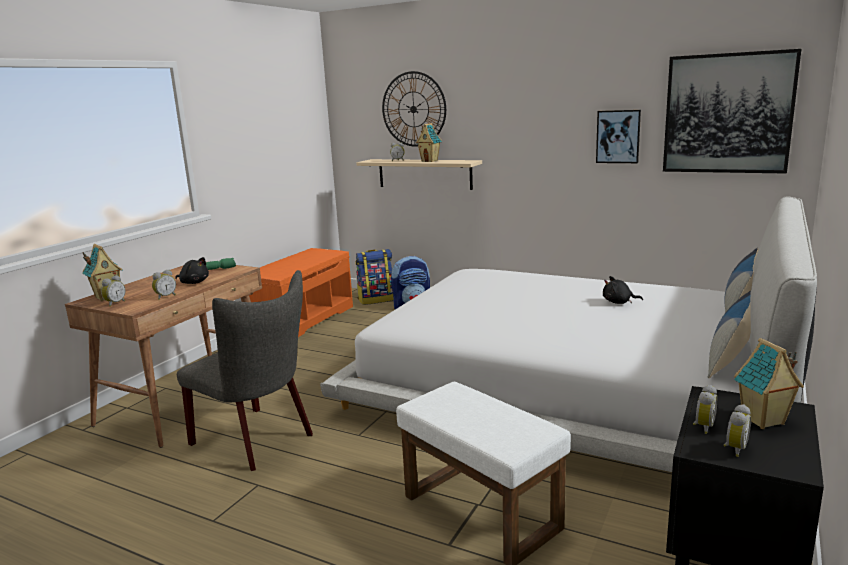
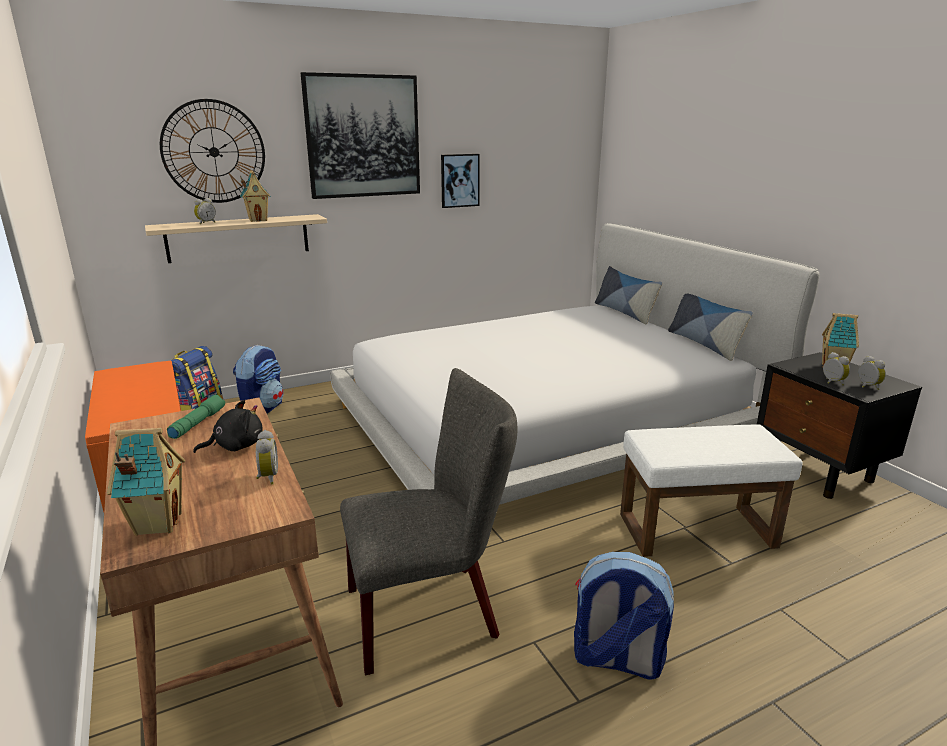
camera: 55 degrees left, 5 degrees up
alarm clock [101,275,125,307] -> none
black plush toy [603,276,643,304] -> none
picture [663,49,801,174] -> picture moved to [301,72,420,199]
none -> backpack [574,552,674,680]

